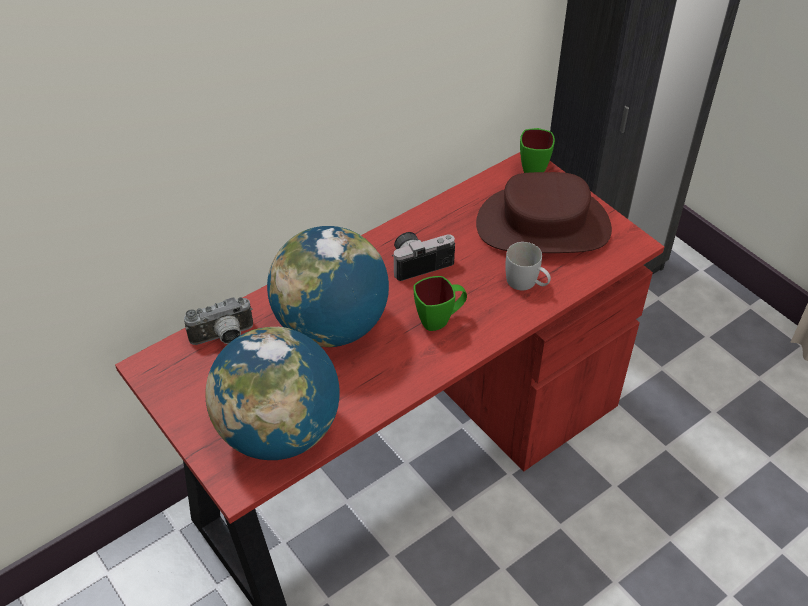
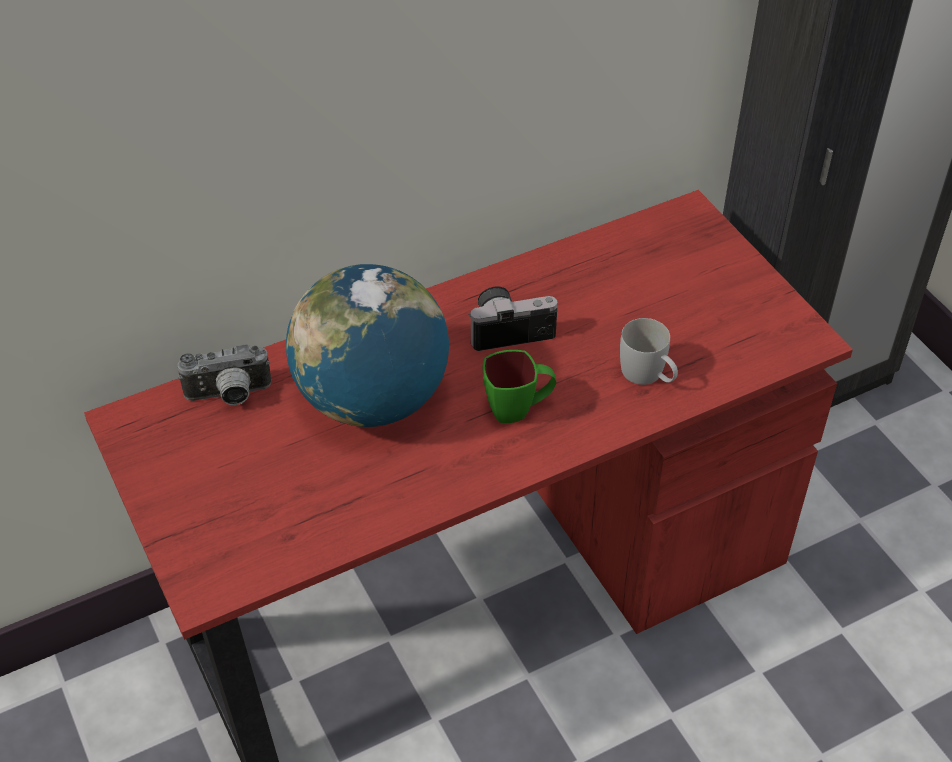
camera: 10 degrees right, 0 degrees up
globe [205,327,340,460] -> none
brown hat [476,172,612,253] -> none
green mug [520,128,555,173] -> none

